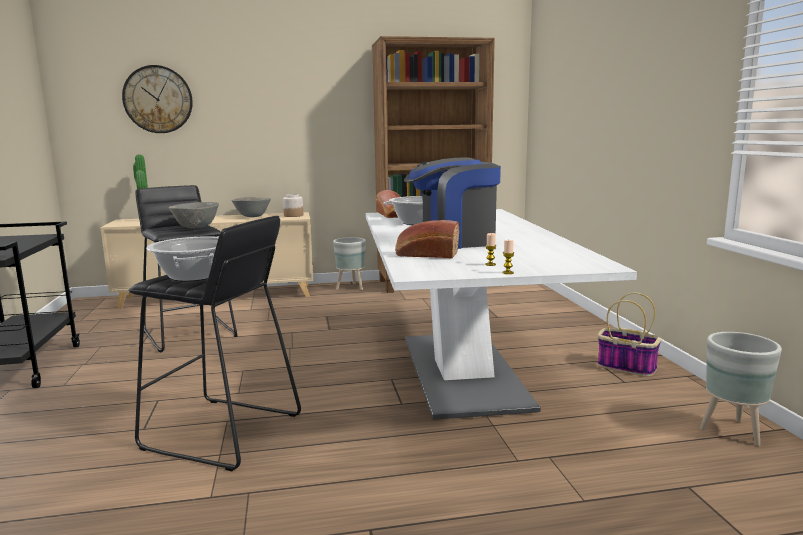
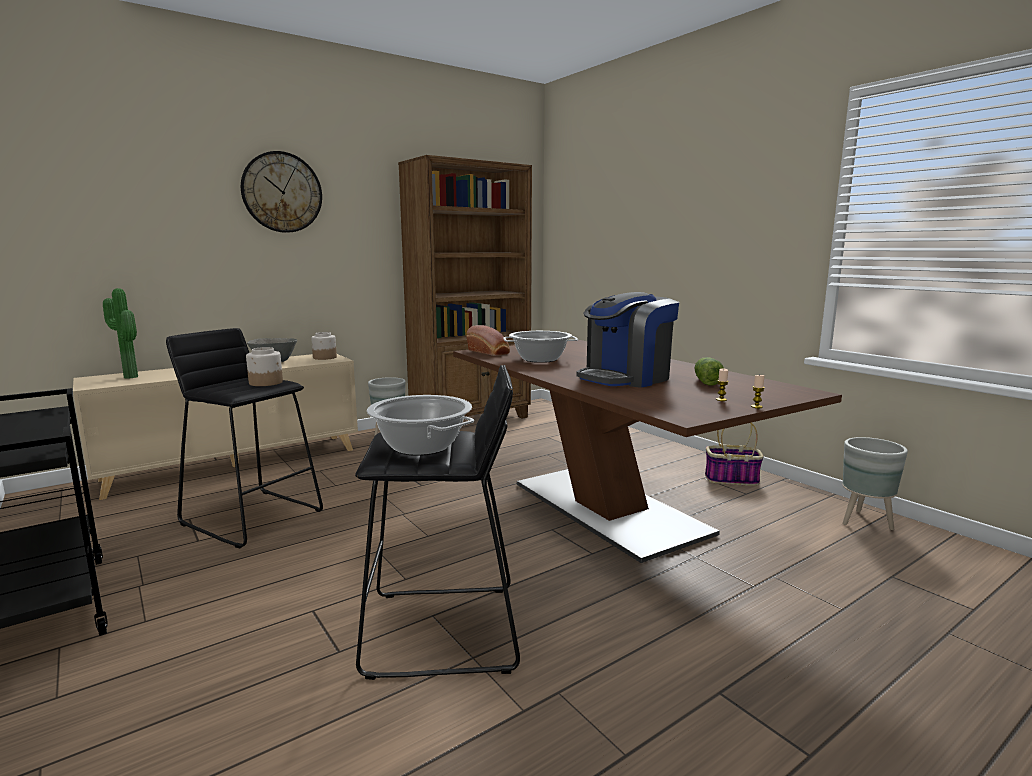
camera: 25 degrees left, 0 degrees up
wall clock [122,65,193,133] -> wall clock moved to [241,151,322,233]
grey bowl [169,202,219,228] -> jar [246,347,283,386]
white dining table [366,209,637,420] -> brown dining table [453,340,842,563]
bread [395,220,459,258] -> none
none -> lettuce [695,357,724,385]

